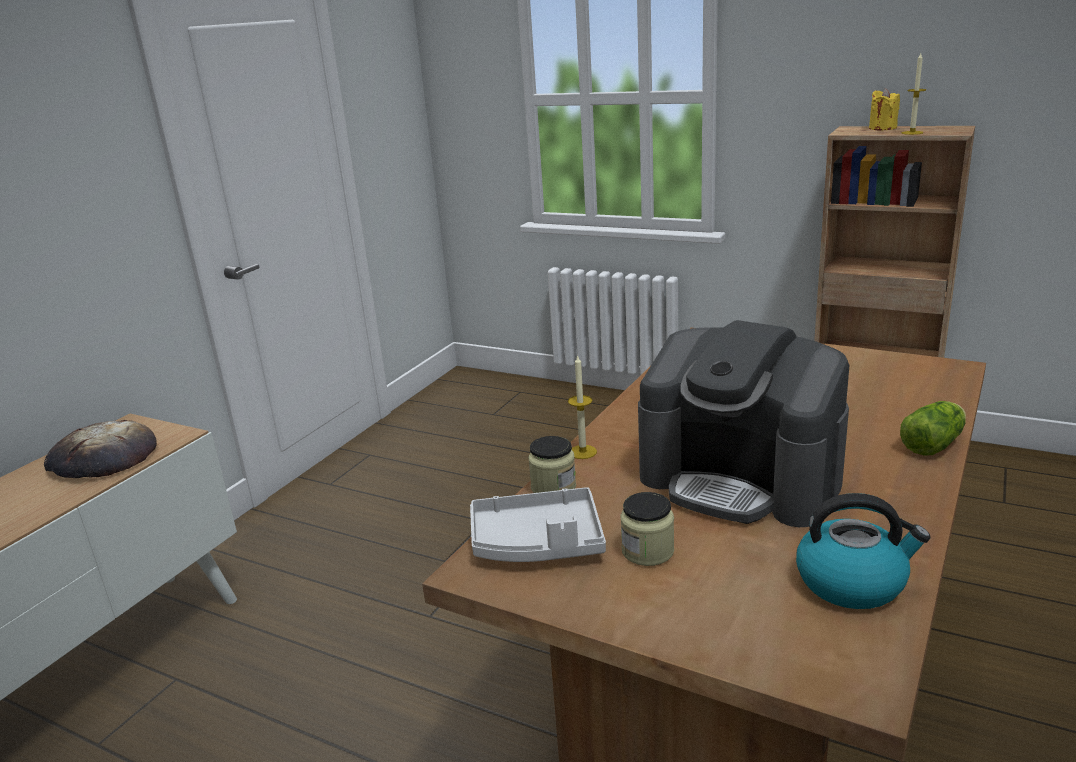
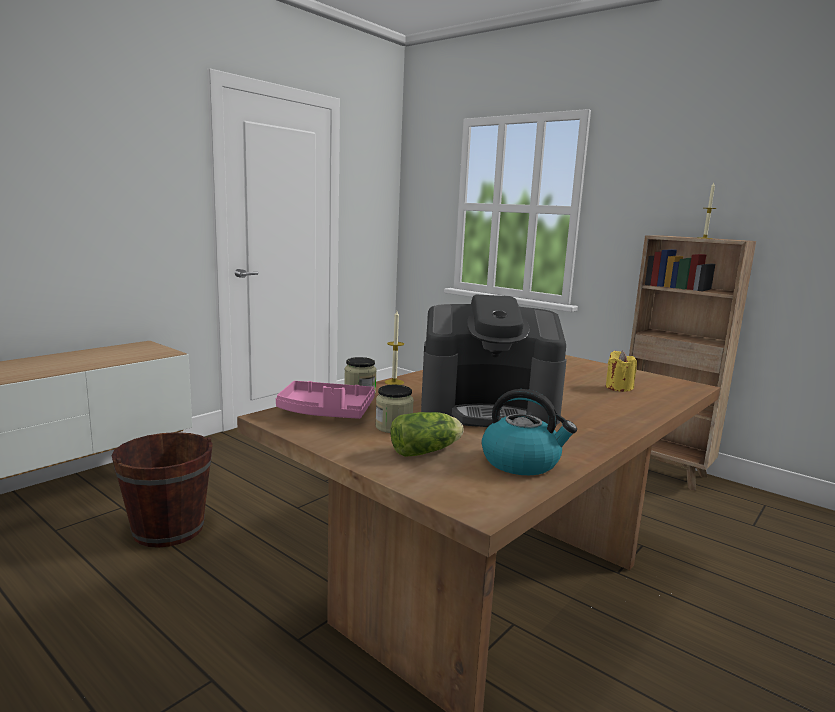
camera: 10 degrees right, 10 degrees down
bread [44,420,157,478] -> none
grey tray [470,487,606,562] -> pink tray [276,381,375,419]
coffee machine [638,320,850,527] -> coffee machine turned 45 degrees counterclockwise [421,295,567,427]
yellow candle [869,88,900,131] -> yellow candle moved to [606,351,637,392]
lettuce [900,401,966,456] -> lettuce moved to [391,412,464,457]
none -> brown bucket [111,432,213,548]

